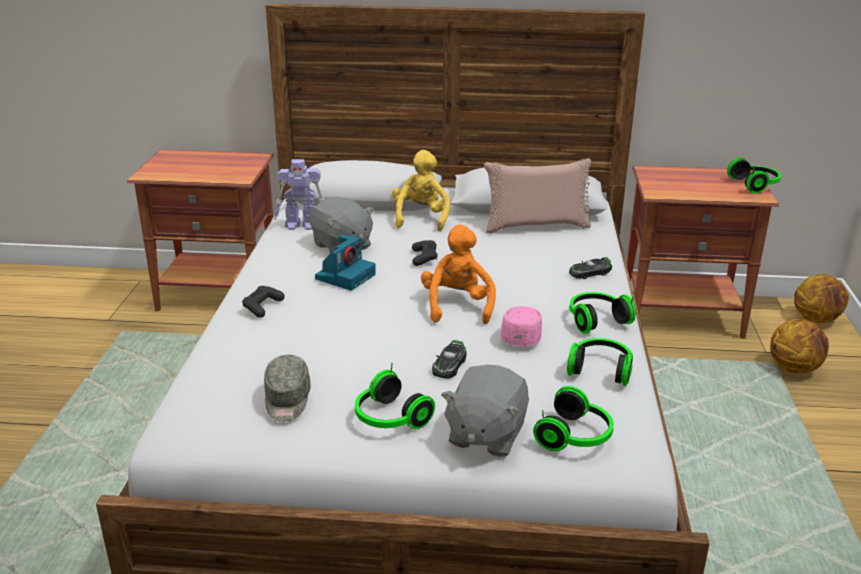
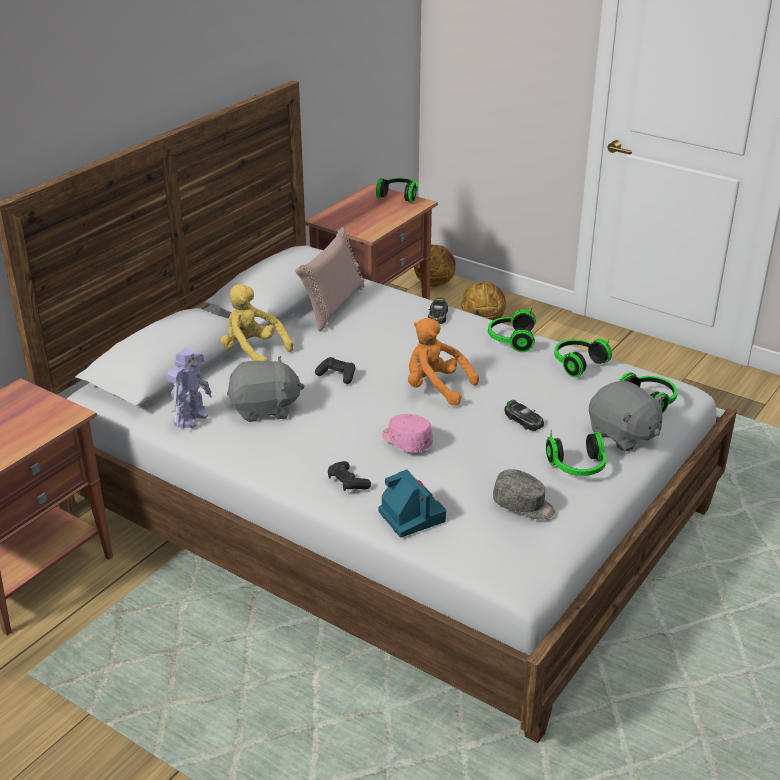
camera: 60 degrees left, 5 degrees up
camera [315,235,376,291] -> camera moved to [379,470,446,537]
pink cap [501,306,542,347] -> pink cap moved to [382,414,433,452]

